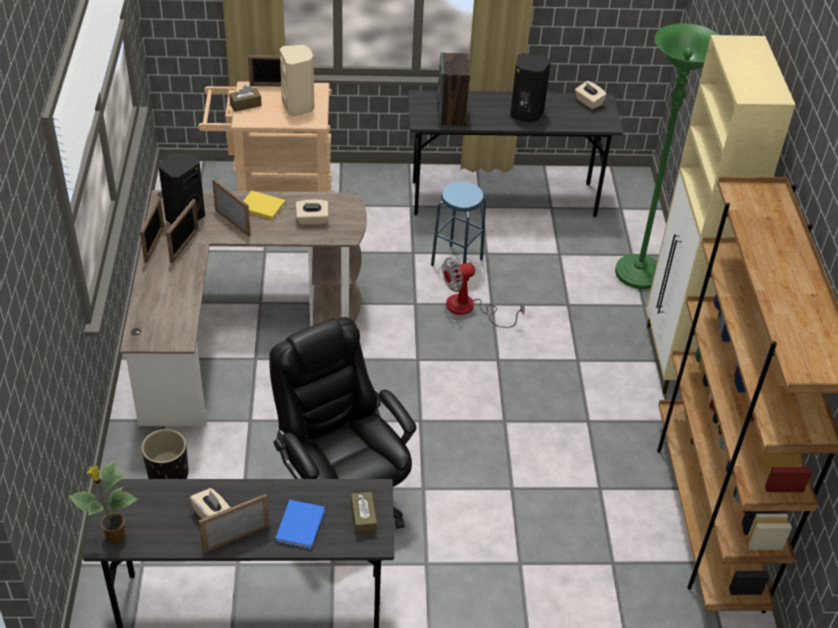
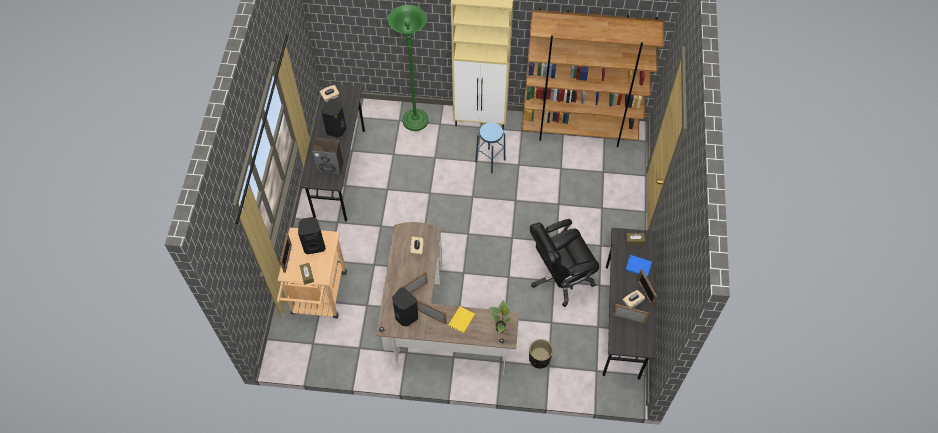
camera: 80 degrees left, 15 degrees up
potted plant [68,460,138,543] -> potted plant moved to [489,300,514,334]
picture frame [140,197,164,263] -> picture frame moved to [613,304,649,324]
yellow book [244,190,285,220] -> yellow book moved to [448,306,475,334]
beige speaker [280,45,314,116] -> black speaker [298,217,326,254]
blue stool [431,181,486,266] -> blue stool moved to [475,122,505,173]
fan [442,258,525,328] -> none

